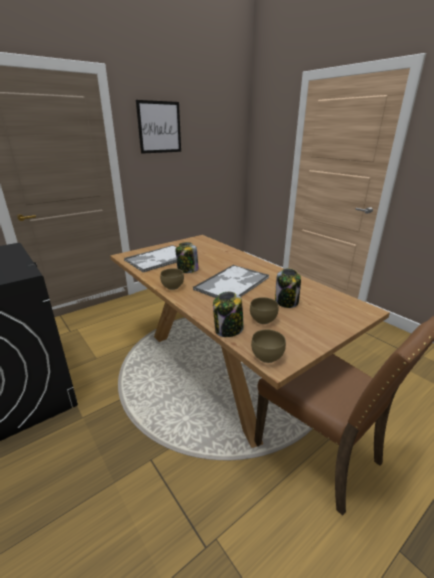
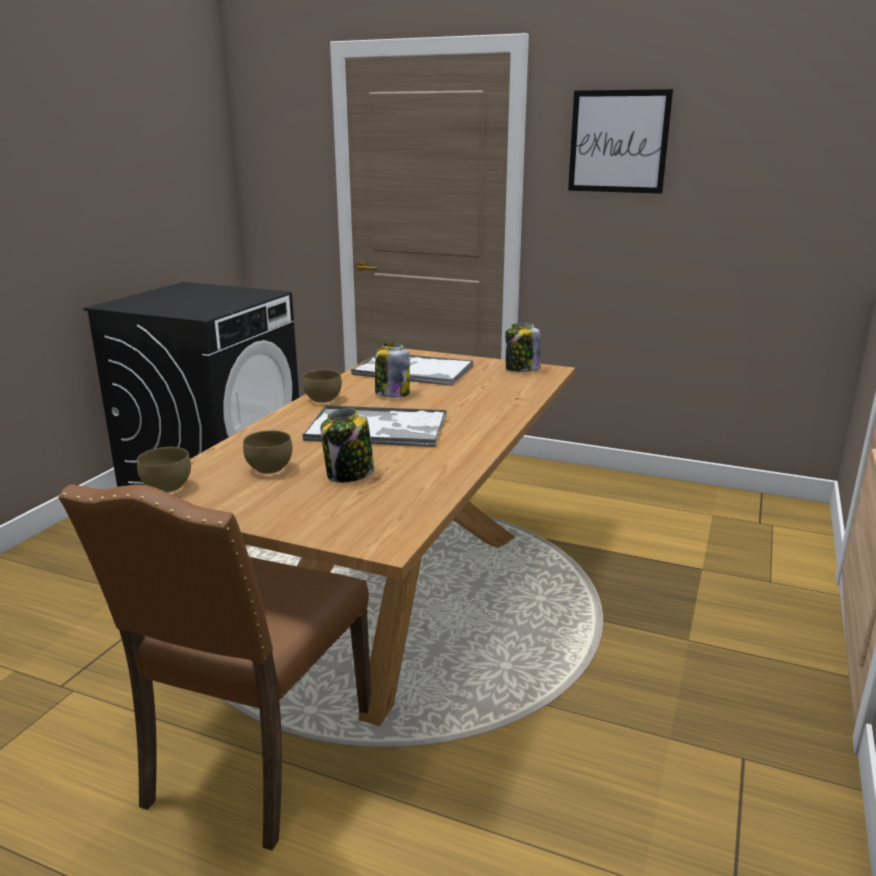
camera: 60 degrees right, 5 degrees down
jar [213,292,244,337] -> jar moved to [505,323,540,372]

